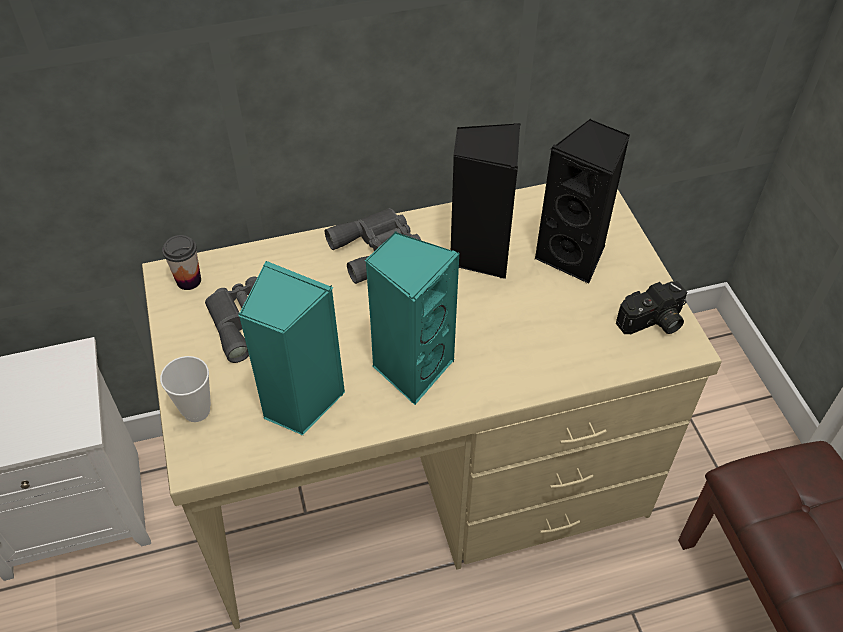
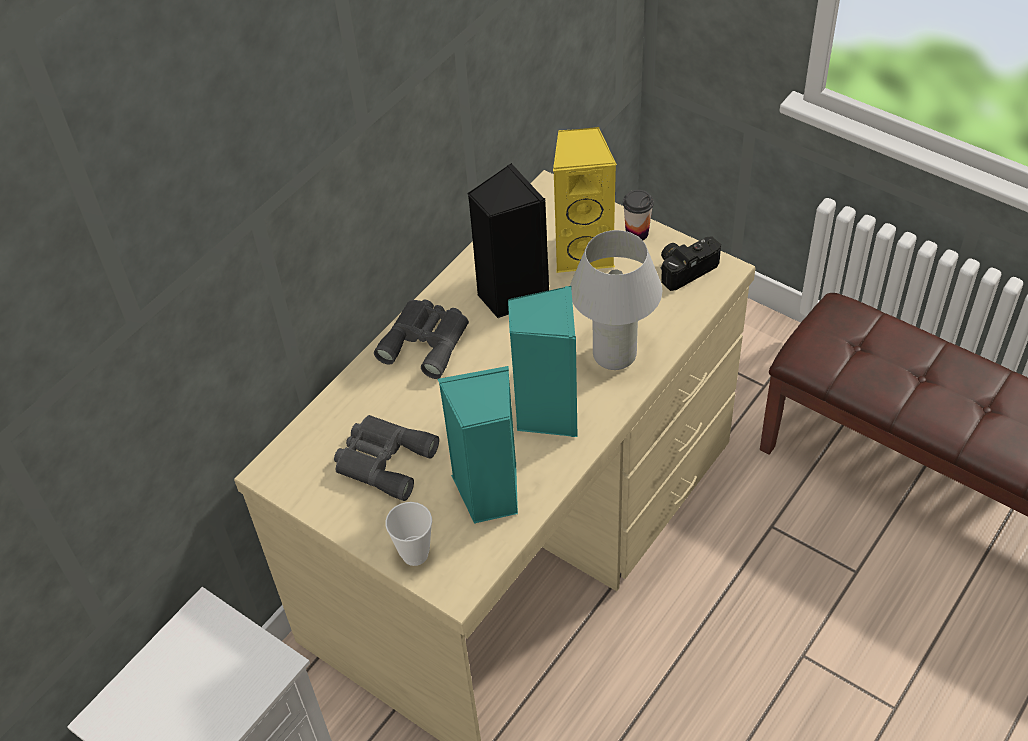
camera: 35 degrees left, 0 degrees up
cup [162,235,201,290] -> cup moved to [623,190,654,240]
black speaker [534,119,630,284] -> yellow speaker [553,127,617,273]
camera [616,281,687,334] -> camera turned 150 degrees counterclockwise [661,236,721,291]
none -> white table lamp [570,230,662,370]

